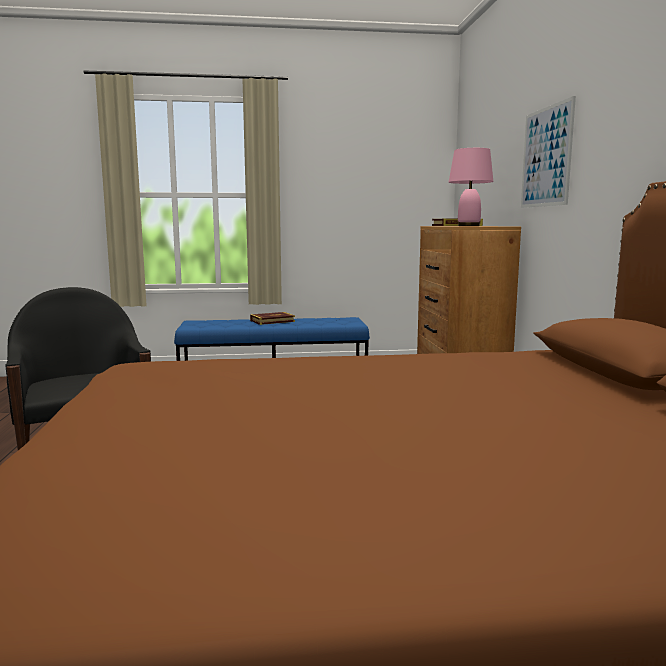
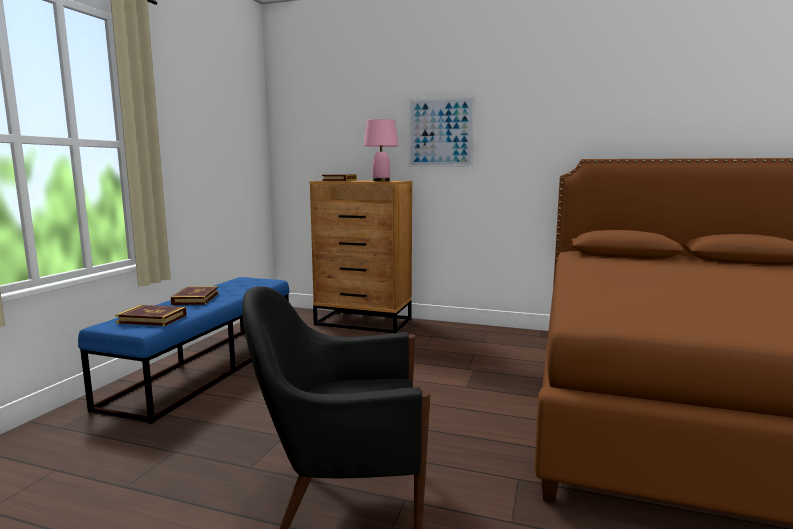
camera: 65 degrees left, 0 degrees up
none -> book [115,305,187,326]

